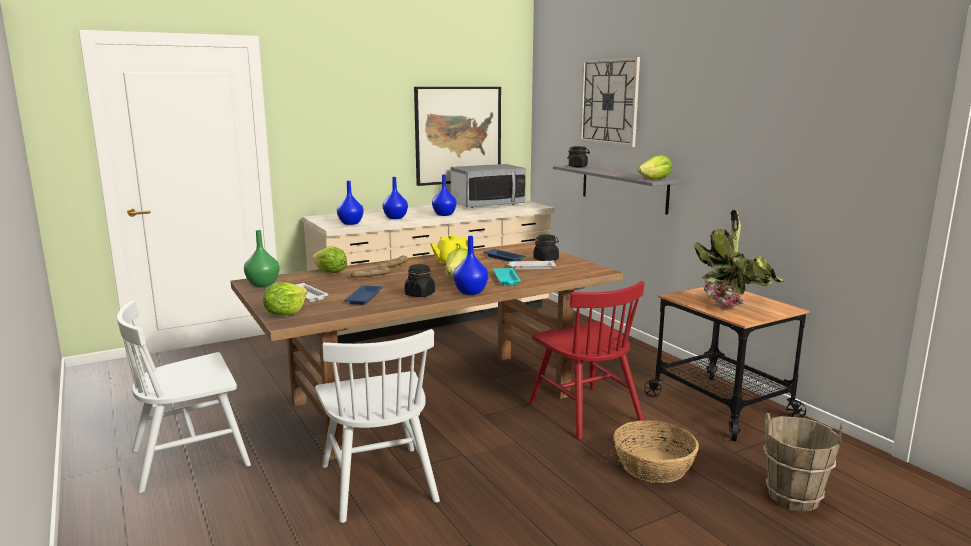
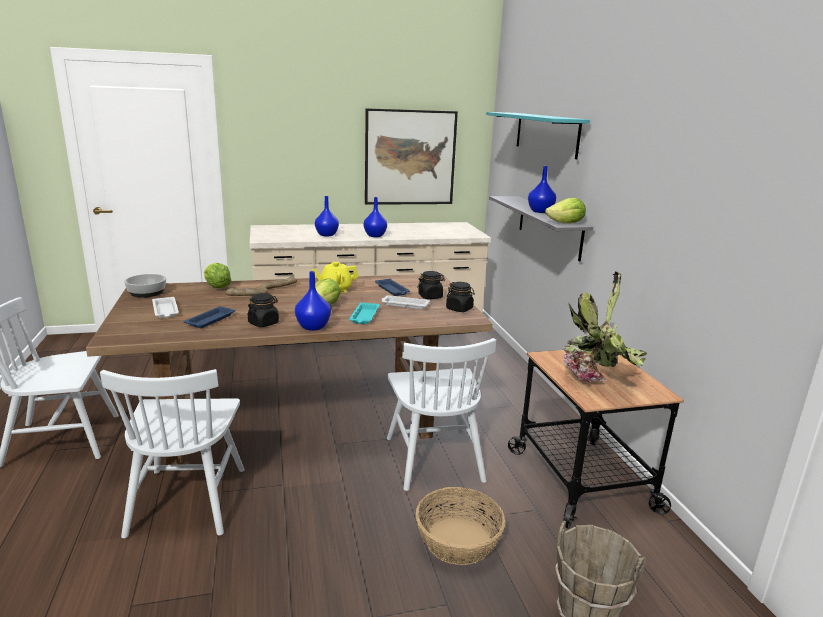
camera: 15 degrees right, 5 degrees up
green vase [244,230,280,287] -> bowl [124,274,166,298]
lettuce [263,282,307,315] -> none
blue vase [337,181,364,225] -> blue vase moved to [528,166,556,213]
microwave [451,164,526,208] -> none
red chair [529,281,645,439] -> white chair [387,338,496,491]
black jar [567,146,590,167] -> black jar moved to [446,282,475,312]
wall clock [580,57,640,147] -> turquoise shelf [486,112,590,159]

